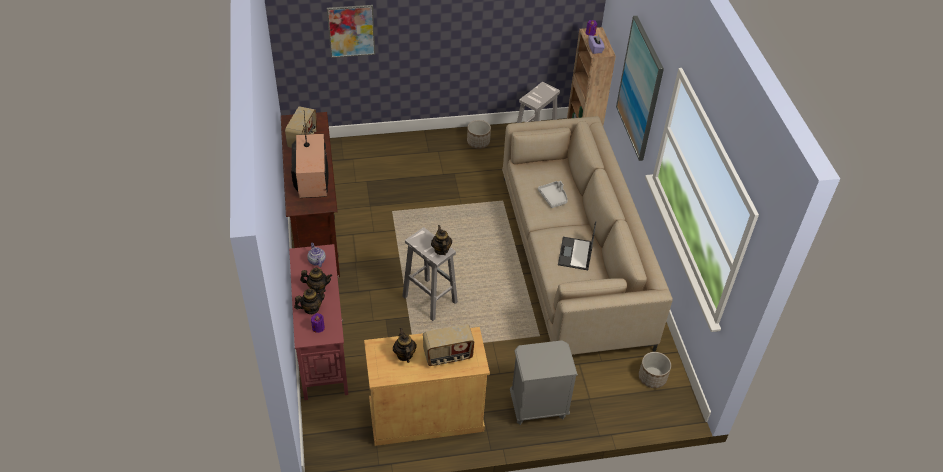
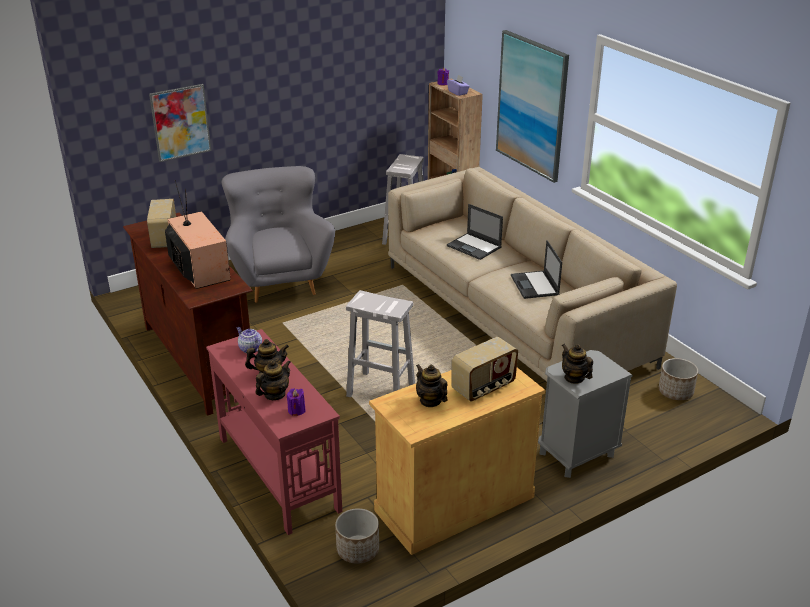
camera: 20 degrees left, 15 degrees down
teapot [431,225,452,255] -> teapot moved to [562,344,593,384]
planter [467,120,491,149] -> planter moved to [335,508,379,564]
grey tray [538,181,567,208] -> laptop [447,204,503,260]
none -> grey armchair [222,166,335,303]

